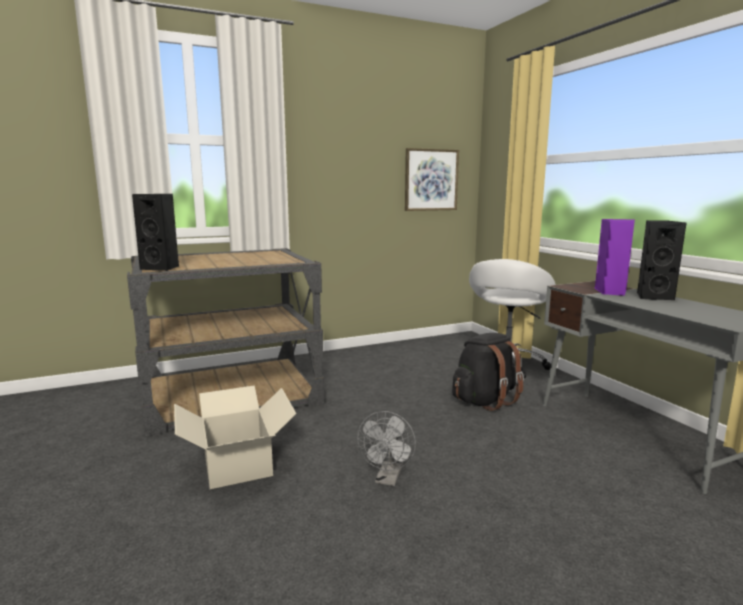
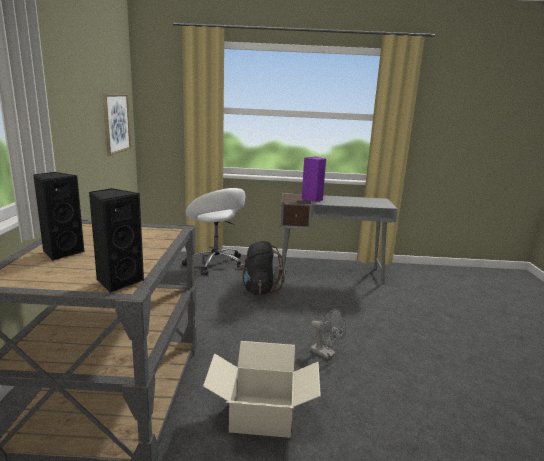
camera: 65 degrees left, 5 degrees up
black speaker [637,220,686,301] -> black speaker moved to [33,172,84,260]

